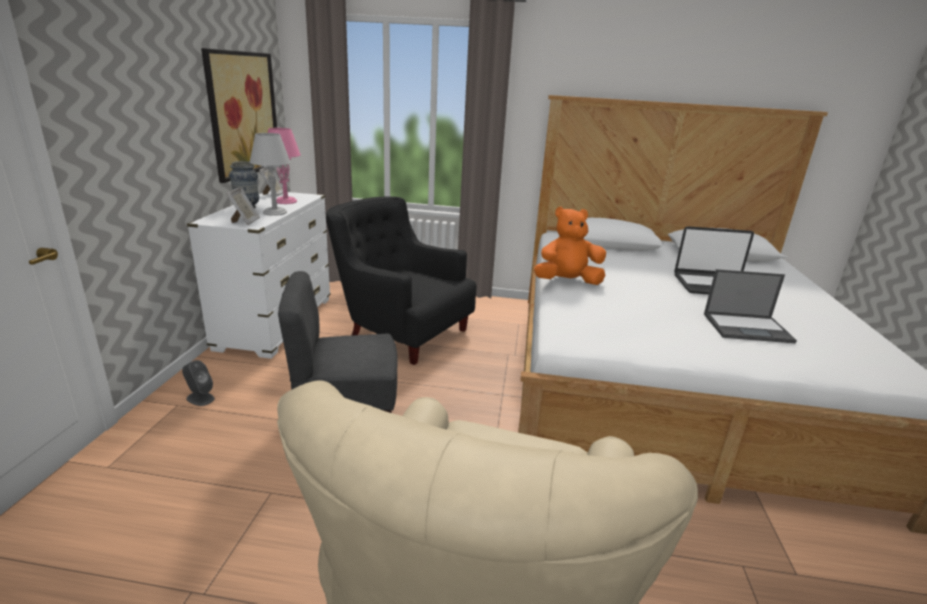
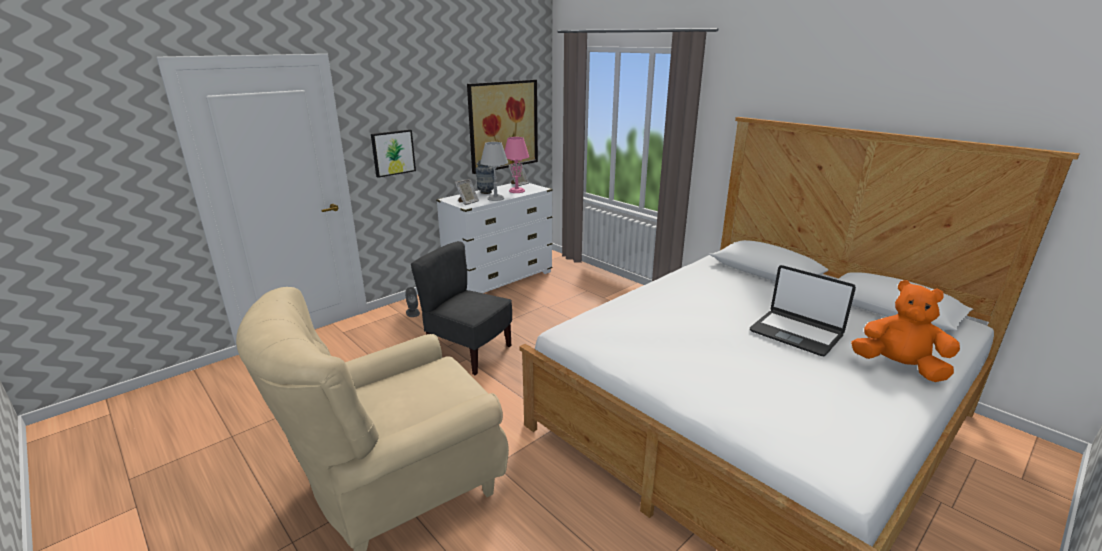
camera: 40 degrees right, 0 degrees up
black armchair [326,196,476,365] -> none
orange plush toy [534,207,606,285] -> orange plush toy moved to [851,280,960,382]
laptop [704,269,797,344] -> none
none -> picture [371,129,416,178]

